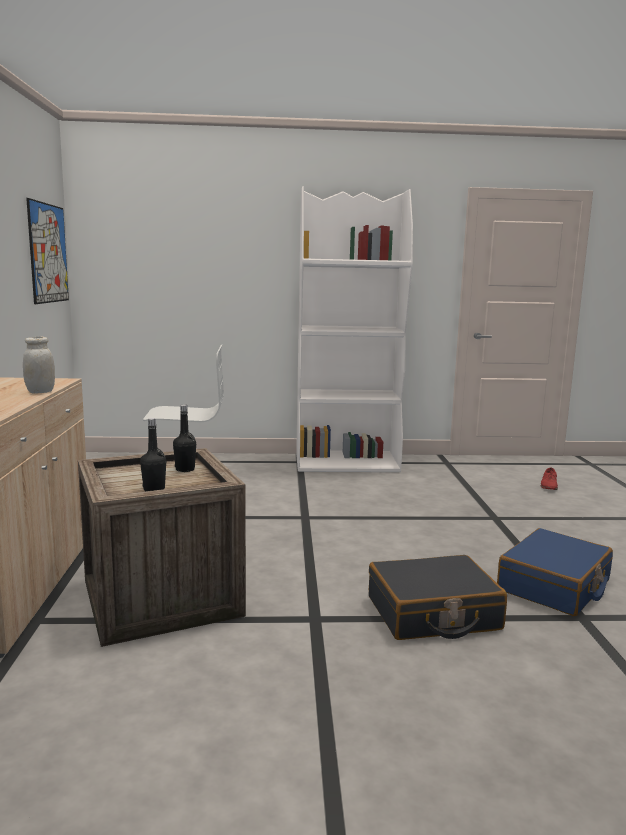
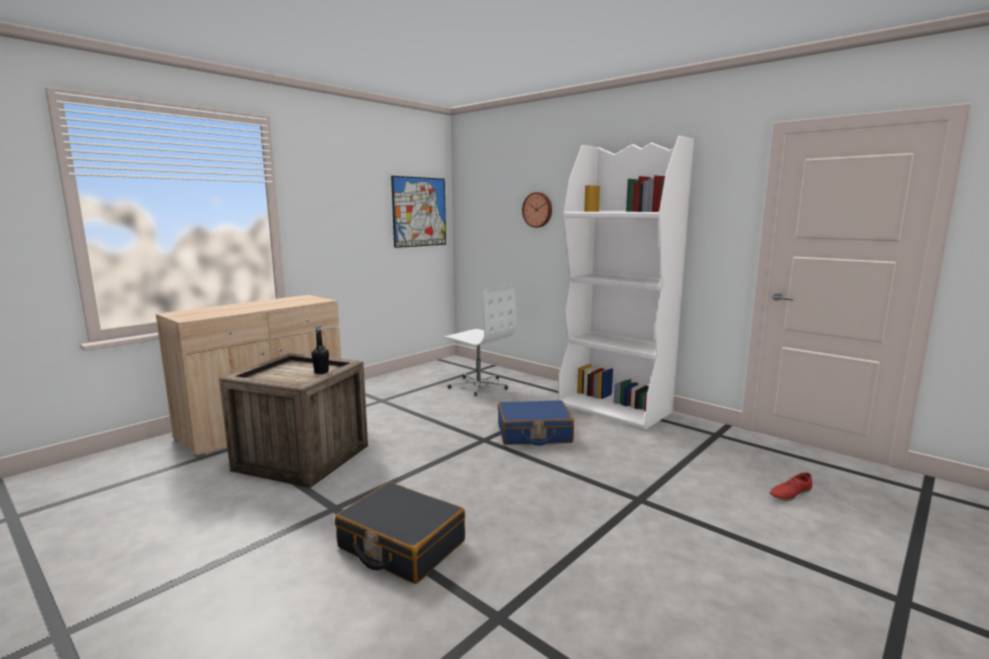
camera: 45 degrees right, 0 degrees up
white jar [23,337,55,394] -> none
black bottle [140,418,166,491] -> none
blue suitcase [497,528,613,616] -> blue suitcase moved to [498,400,574,446]
none -> wall clock [522,192,552,228]

